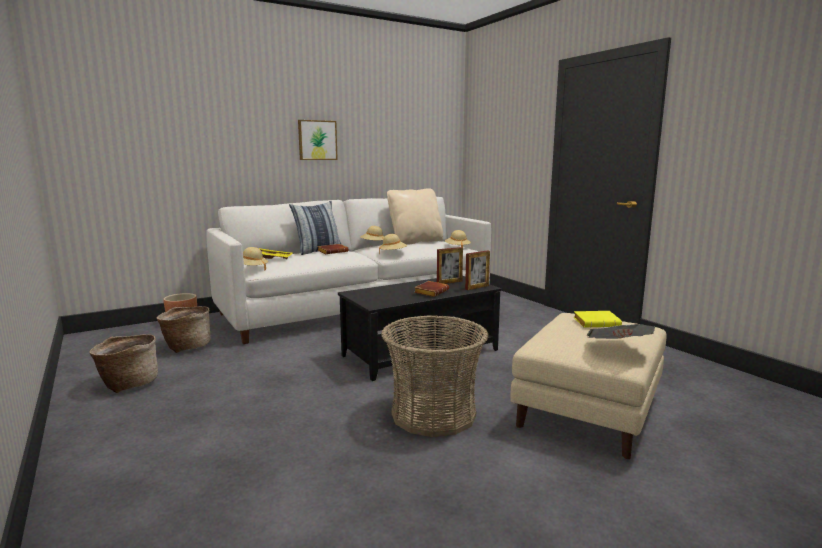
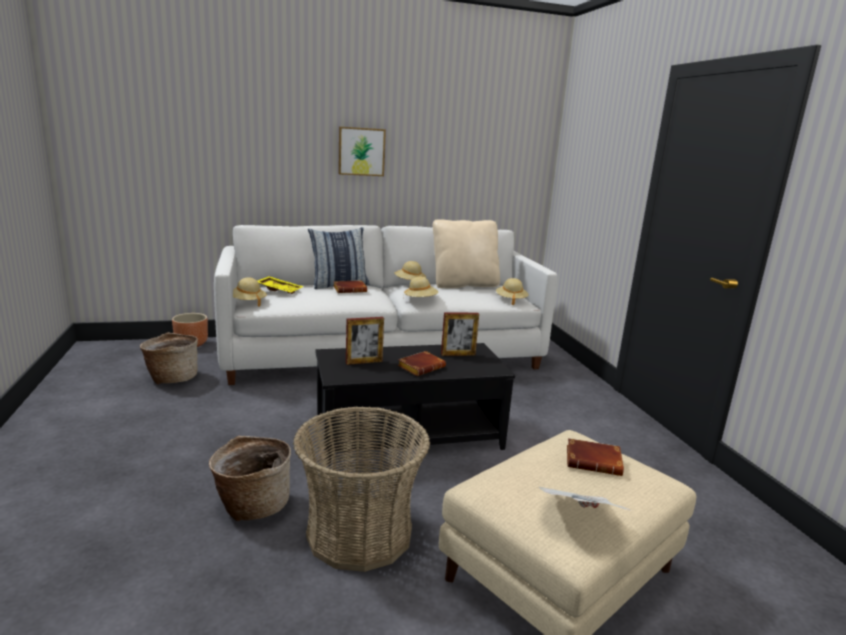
camera: 15 degrees right, 5 degrees up
basket [89,334,158,393] -> basket moved to [209,436,291,521]
picture frame [465,250,490,290] -> picture frame moved to [346,317,384,365]
yellow book [574,311,622,328] -> brown book [567,438,624,476]

